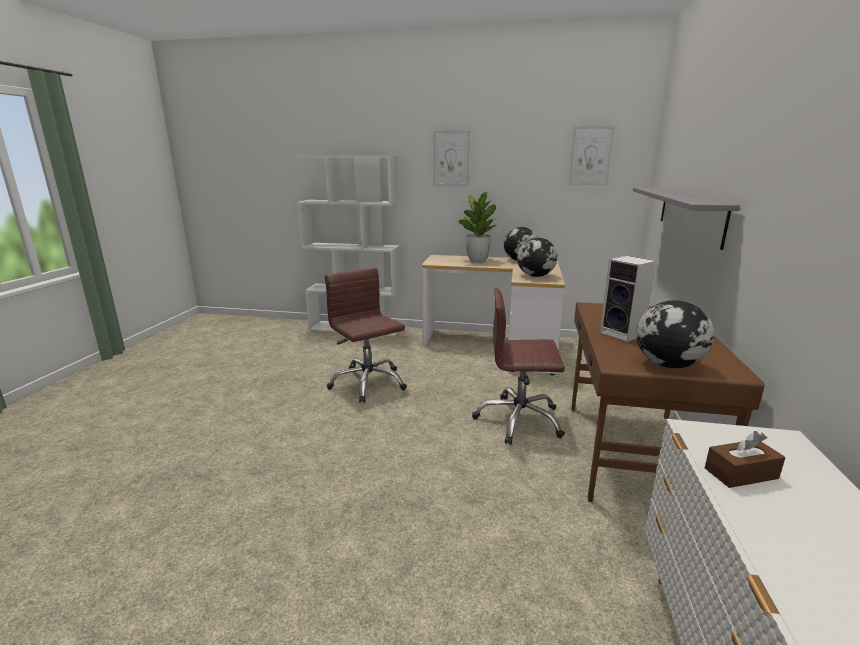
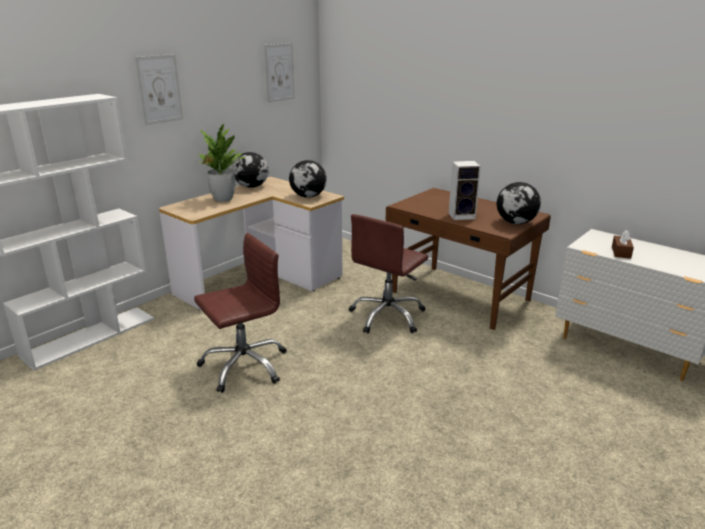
camera: 60 degrees left, 5 degrees up
brown office chair [325,268,407,403] -> brown office chair turned 150 degrees clockwise [194,233,287,393]
grey shelf [633,187,740,250] -> none

